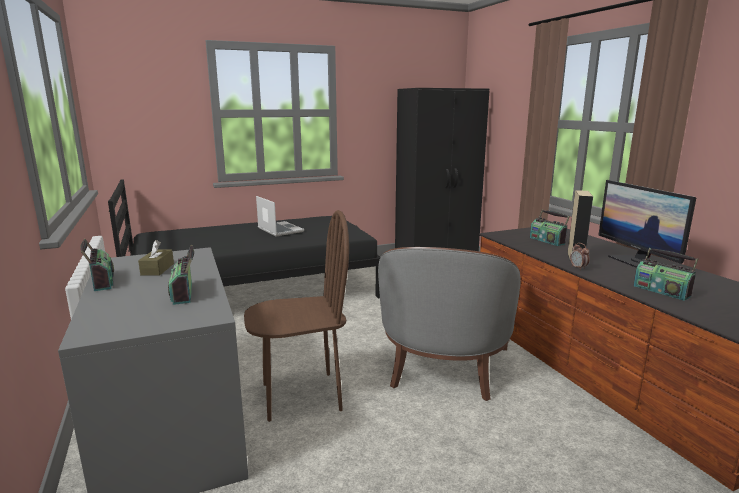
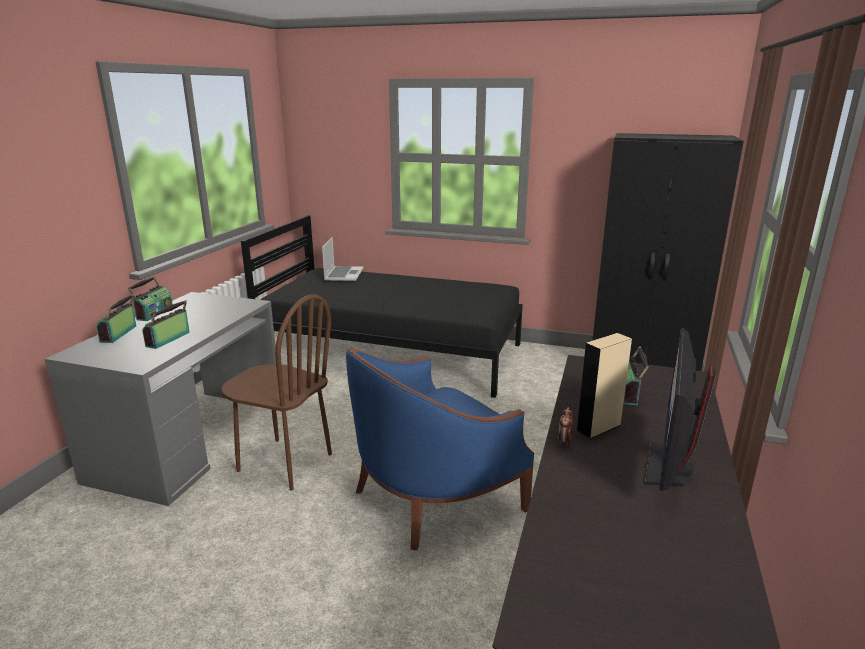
camera: 40 degrees right, 5 degrees up
brown tissue box [138,240,174,276] -> none
laptop [256,196,304,236] -> laptop moved to [322,237,364,281]
grey armchair [378,247,521,401] -> blue armchair [346,348,534,551]
radio [634,248,698,301] -> radio moved to [96,294,136,343]

